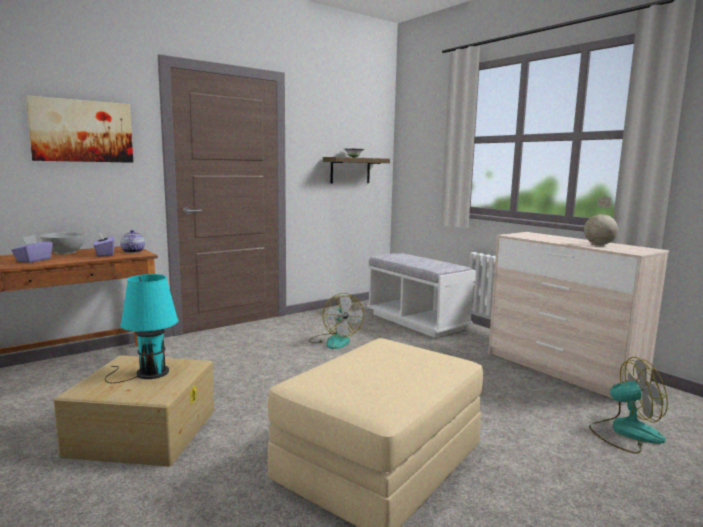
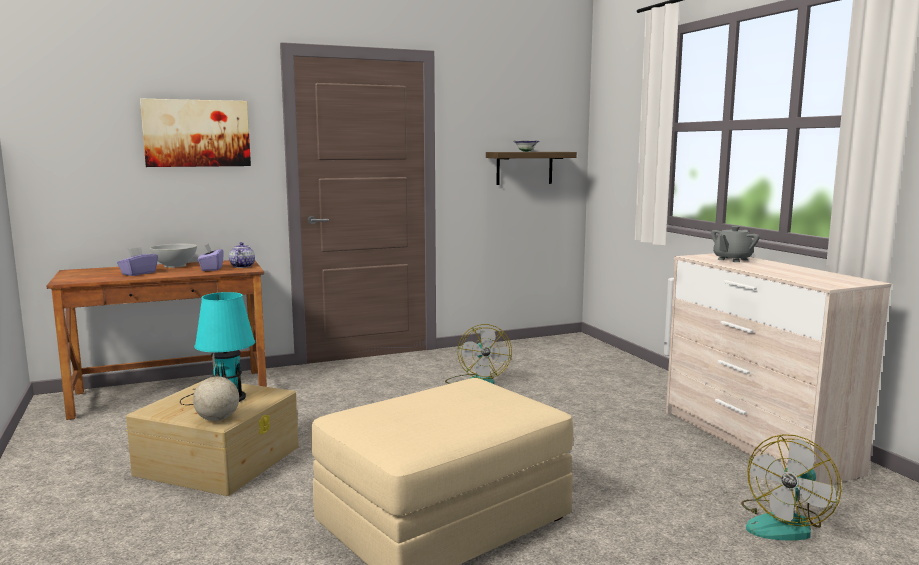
camera: 15 degrees right, 0 degrees up
white bench [367,253,476,338] -> none
globe [584,197,618,245] -> globe moved to [193,353,239,421]
fan [589,357,668,453] -> fan turned 120 degrees clockwise [741,434,841,541]
none -> grey teapot [711,226,759,262]

